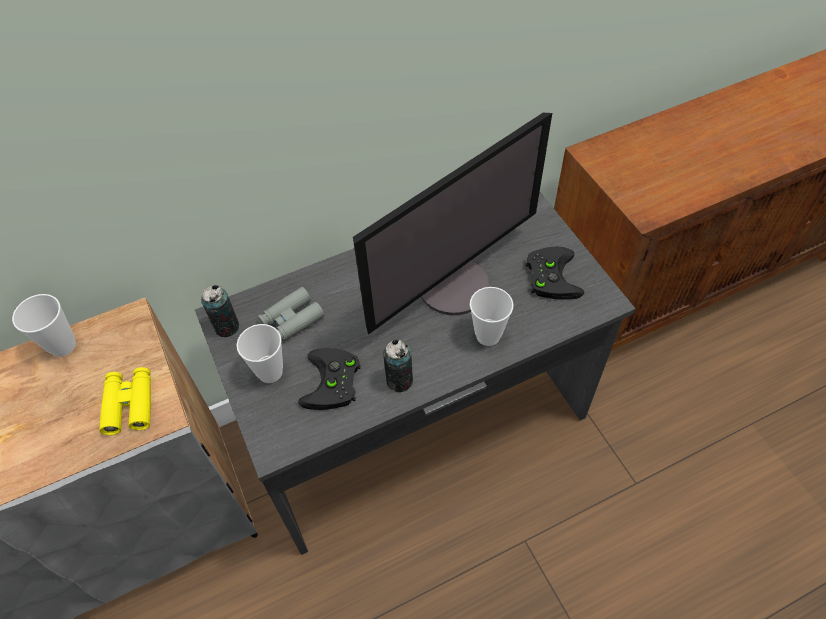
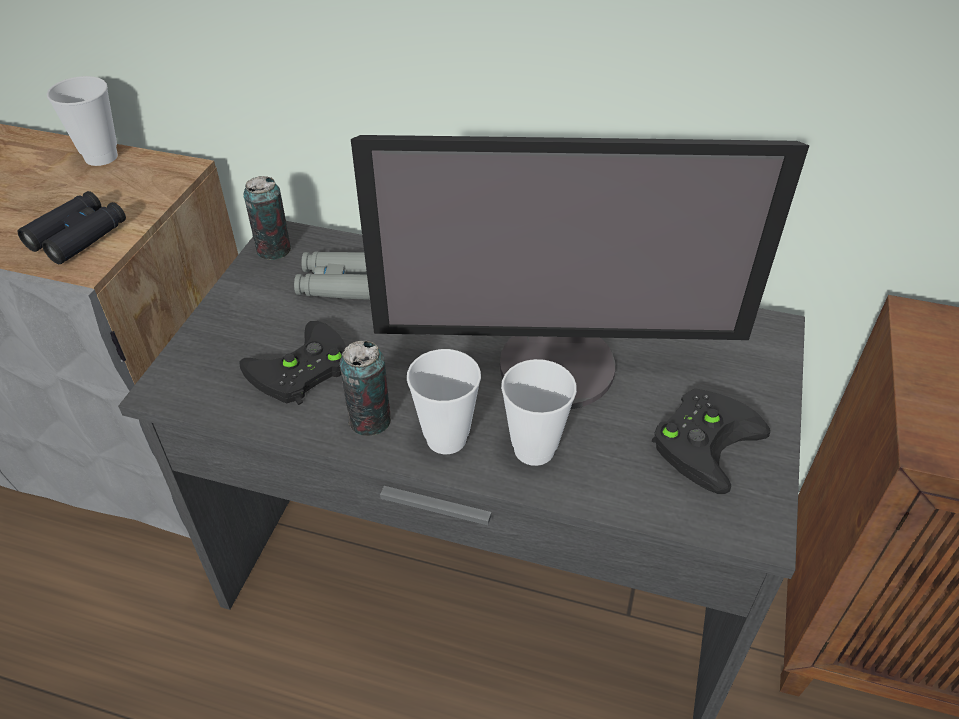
camera: 40 degrees right, 10 degrees down
yellow binoculars [99,367,151,435] -> black binoculars [18,191,126,264]
cup [237,324,283,383] -> cup moved to [407,349,481,454]

